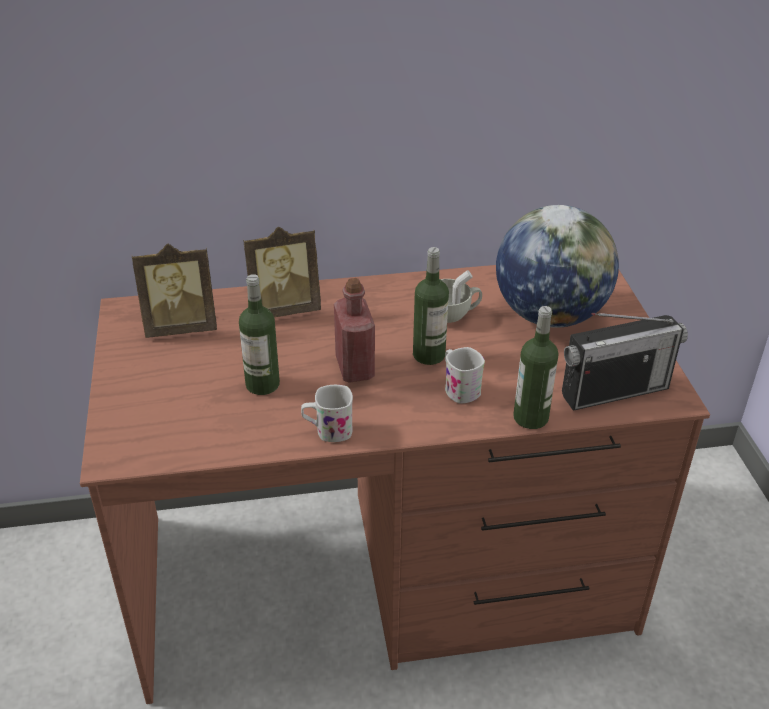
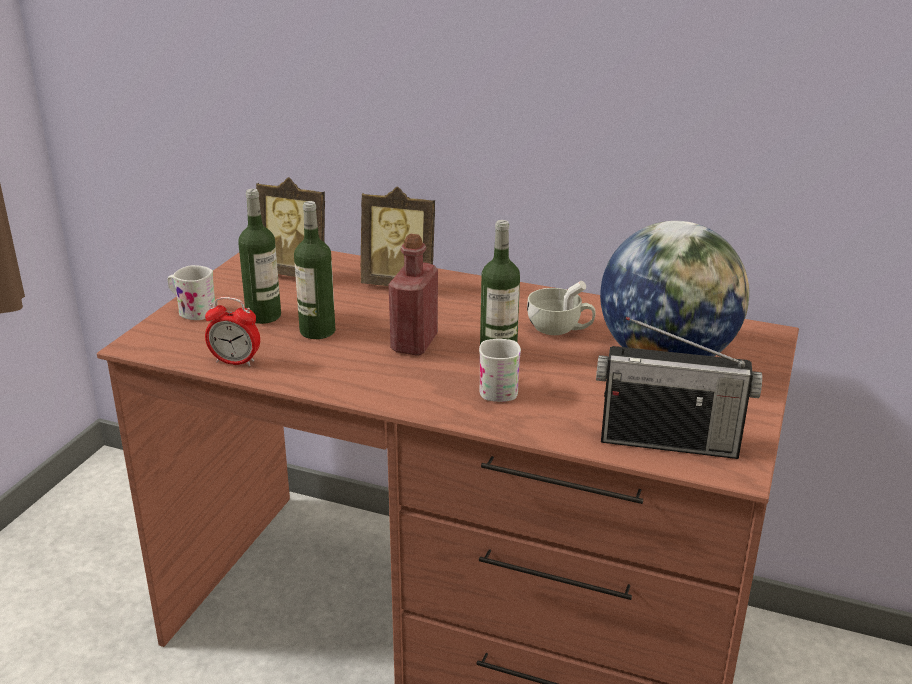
camera: 30 degrees right, 10 degrees down
white mug [301,385,353,442] -> white mug moved to [168,265,215,320]
bottle [513,306,558,429] -> bottle moved to [238,189,281,324]
none -> alarm clock [205,297,260,366]

